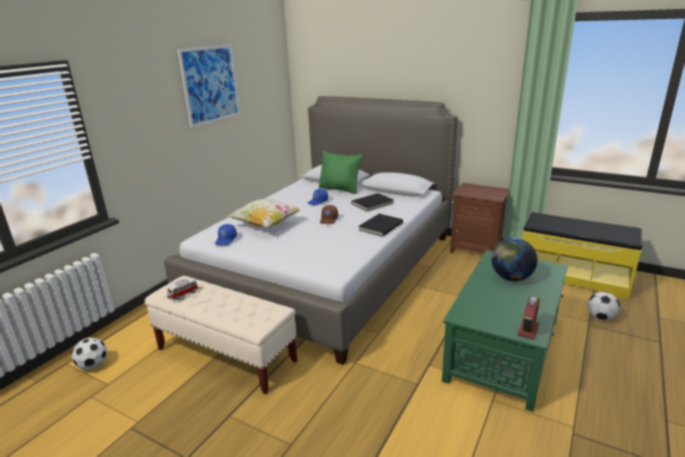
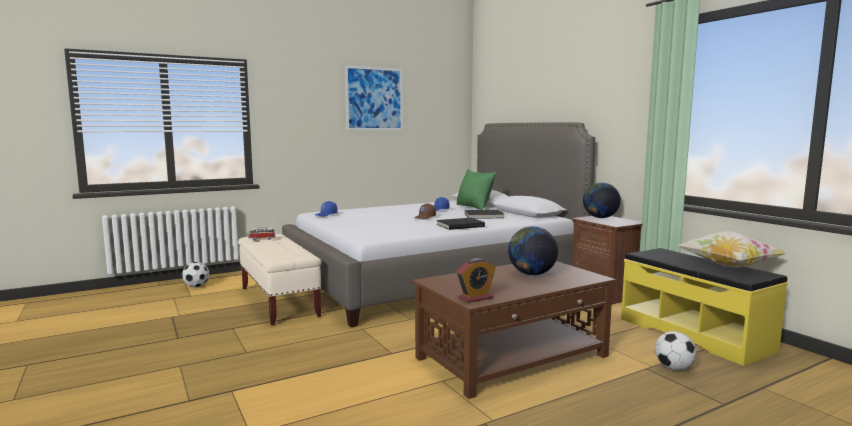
camera: 30 degrees right, 15 degrees down
pillow [228,199,301,228] -> pillow moved to [677,231,786,268]
green coffee table [442,250,568,412] -> brown coffee table [412,261,616,399]
none -> globe [583,183,621,218]

